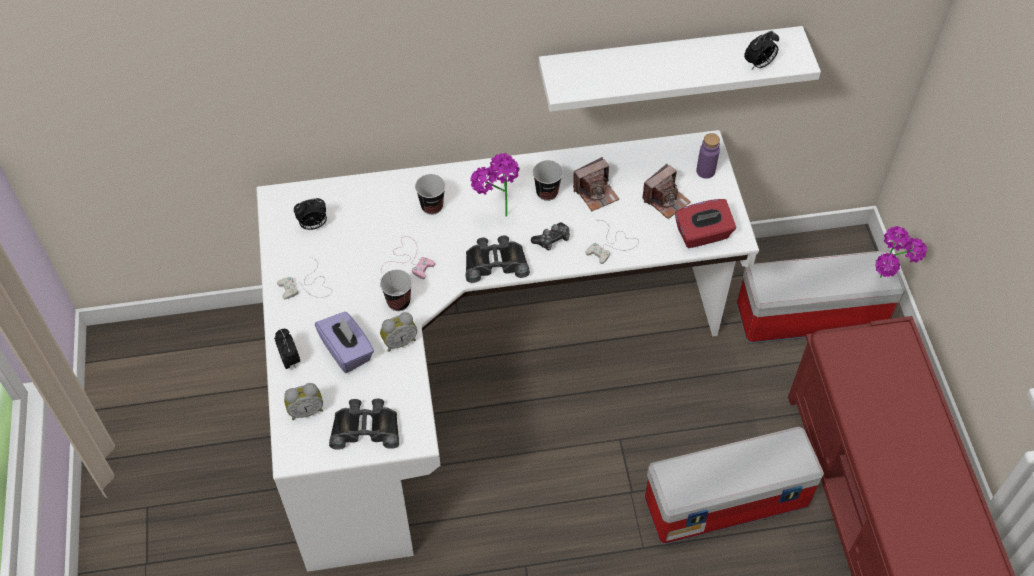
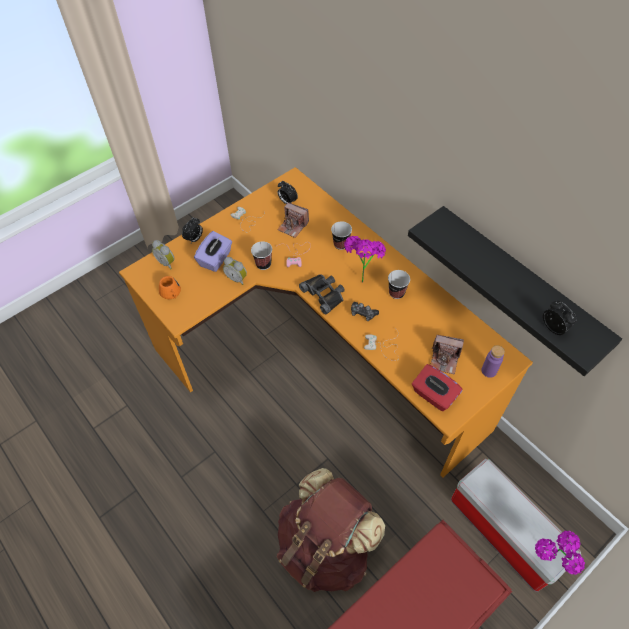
camera: 60 degrees right, 0 degrees up
white desk [256,130,759,572] -> orange desk [119,167,533,478]
black binoculars [329,399,399,450] -> orange mug [159,276,181,299]
white shelf [539,26,821,112] -> black shelf [408,206,622,376]
camera [573,157,619,211] -> camera moved to [277,203,309,238]
storage box [645,427,824,544] -> brown backpack [277,468,385,592]
alarm clock [744,31,779,69] -> alarm clock turned 150 degrees counterclockwise [543,301,577,335]

